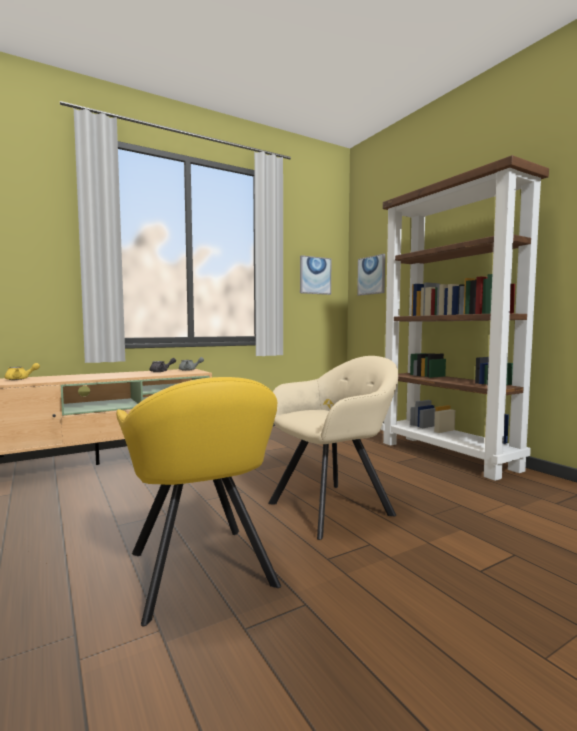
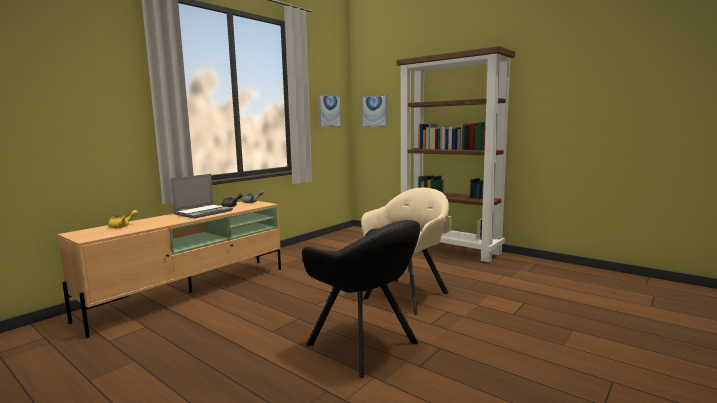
camera: 20 degrees left, 5 degrees up
yellow armchair [116,377,281,626] -> black armchair [302,220,420,378]
none -> laptop [171,174,233,218]

